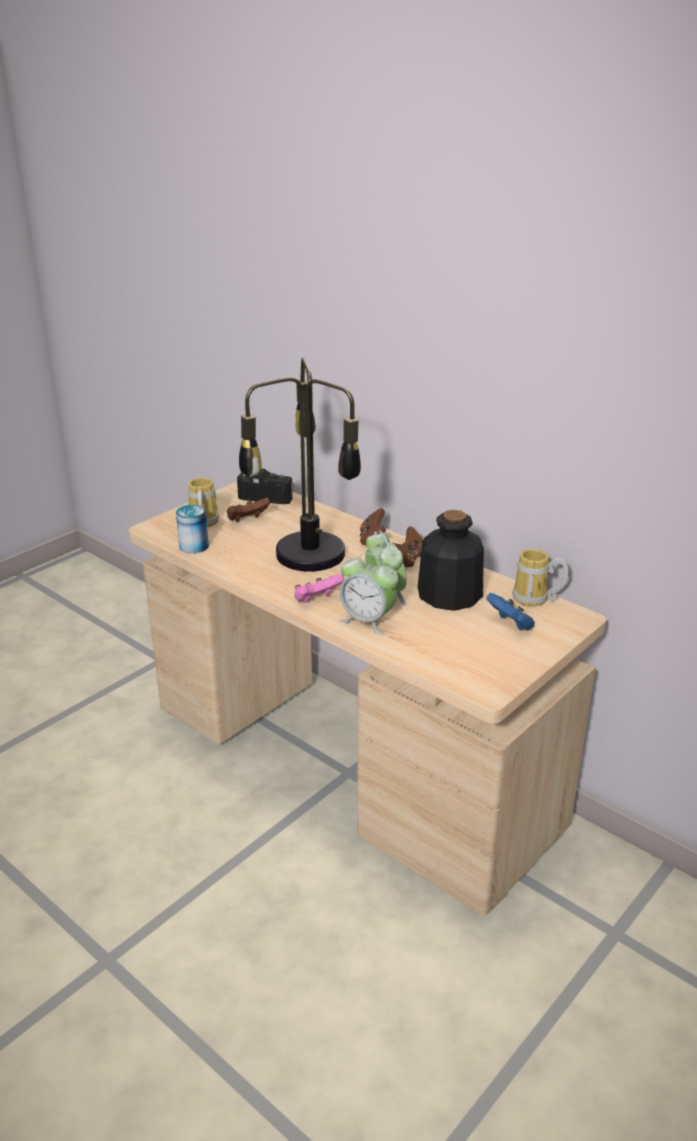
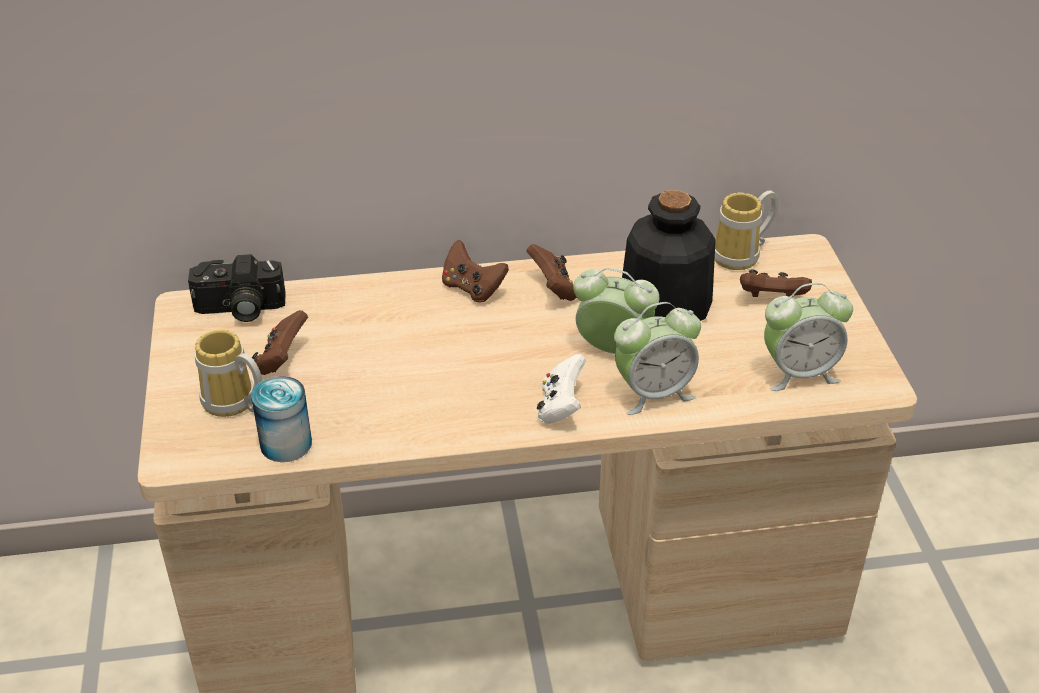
camera: 50 degrees left, 10 degrees up
camera [237,468,293,504] -> camera turned 150 degrees counterclockwise [188,254,285,322]
table lamp [239,358,361,572] -> none
pink game controller [294,574,344,603] -> white game controller [537,354,586,424]
blue game controller [486,593,535,631] -> brown game controller [740,269,812,298]
none -> alarm clock [764,283,853,391]

